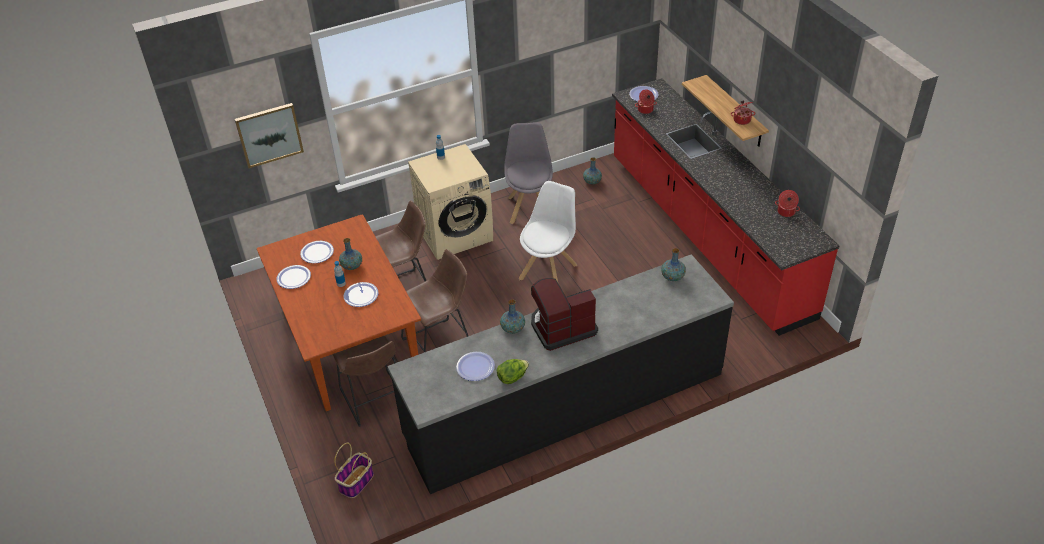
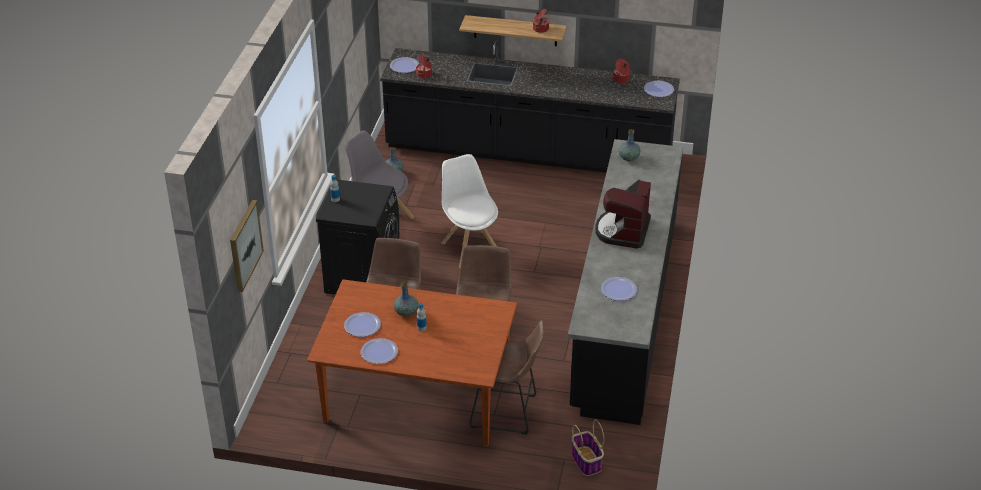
camera: 55 degrees left, 5 degrees down
plate [344,282,379,307] -> plate moved to [644,81,674,97]
beige washing machine [408,144,493,260] -> black washing machine [316,179,399,295]
lettuce [497,359,529,384] -> none
vase [500,299,525,334] -> none
red counter [612,78,839,336] -> black counter [380,40,680,173]

